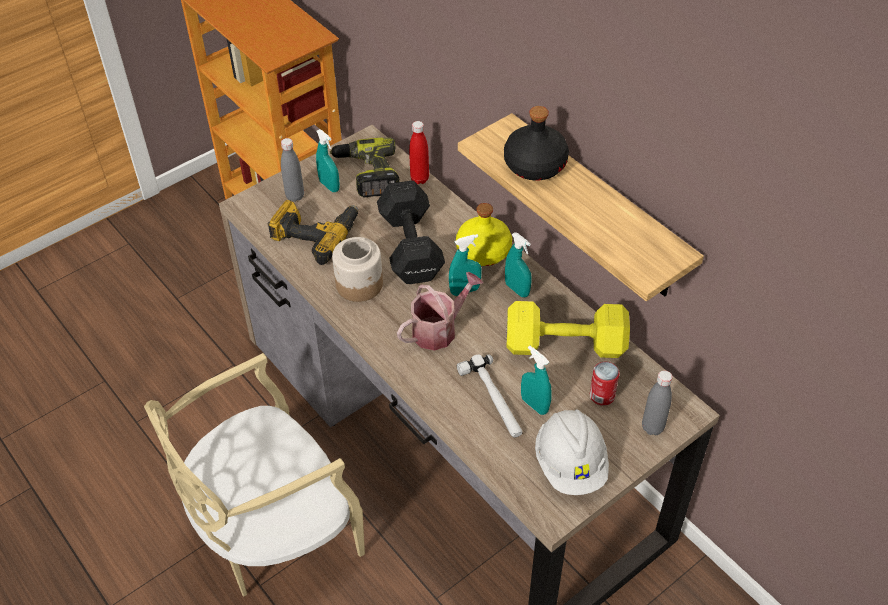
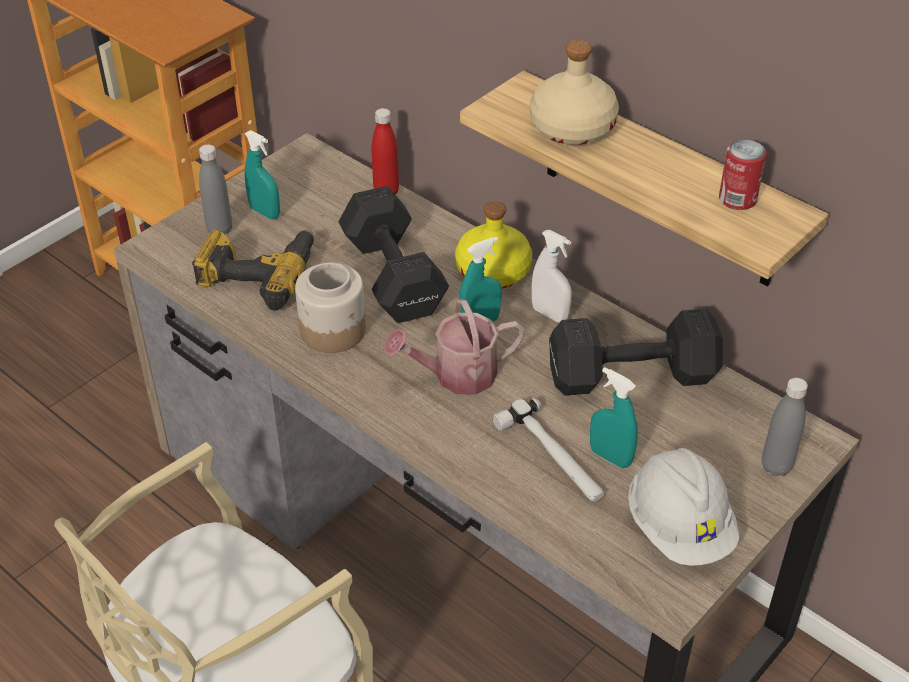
camera: 10 degrees left, 5 degrees down
power drill [330,138,400,197] -> none
watering can [397,272,483,351] -> watering can turned 150 degrees counterclockwise [384,299,525,394]
black bottle [504,106,569,180] -> beige bottle [530,40,619,145]
turquoise spray bottle [505,232,532,297] -> white spray bottle [531,230,572,323]
yellow dumbbell [506,301,630,358] -> black dumbbell [549,309,723,396]
can [590,362,619,405] -> can moved to [719,139,767,210]

